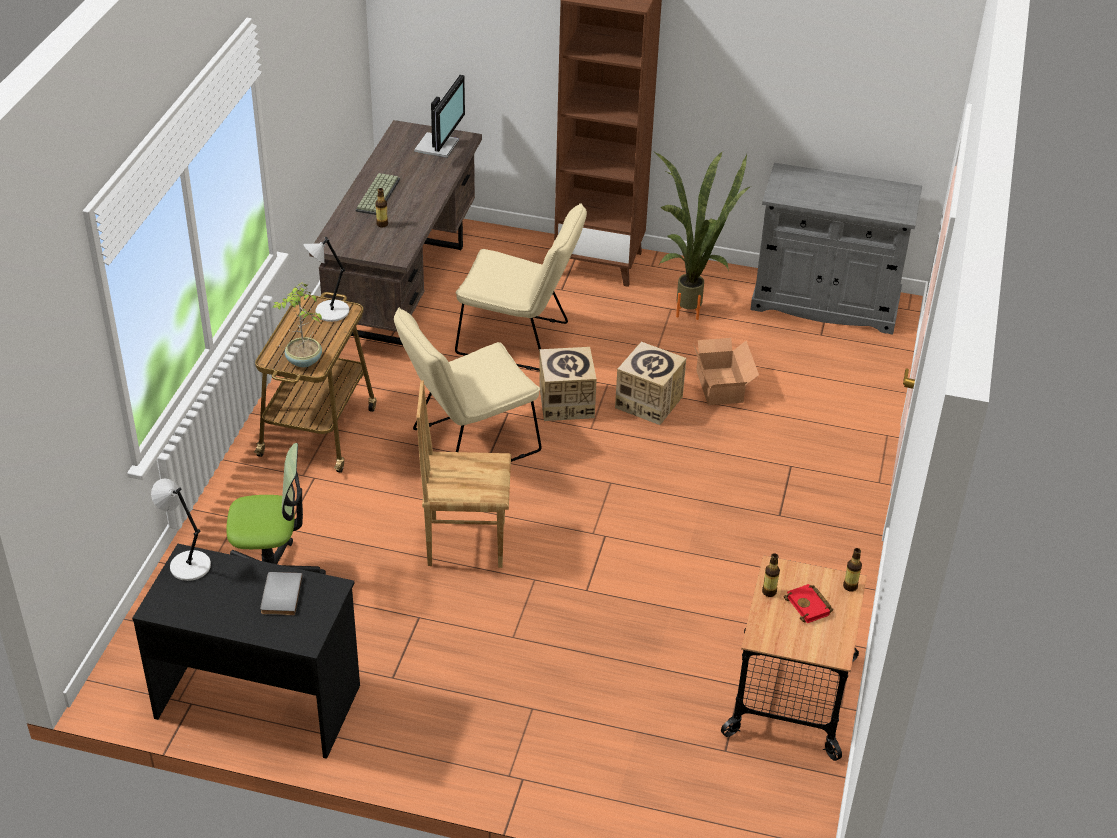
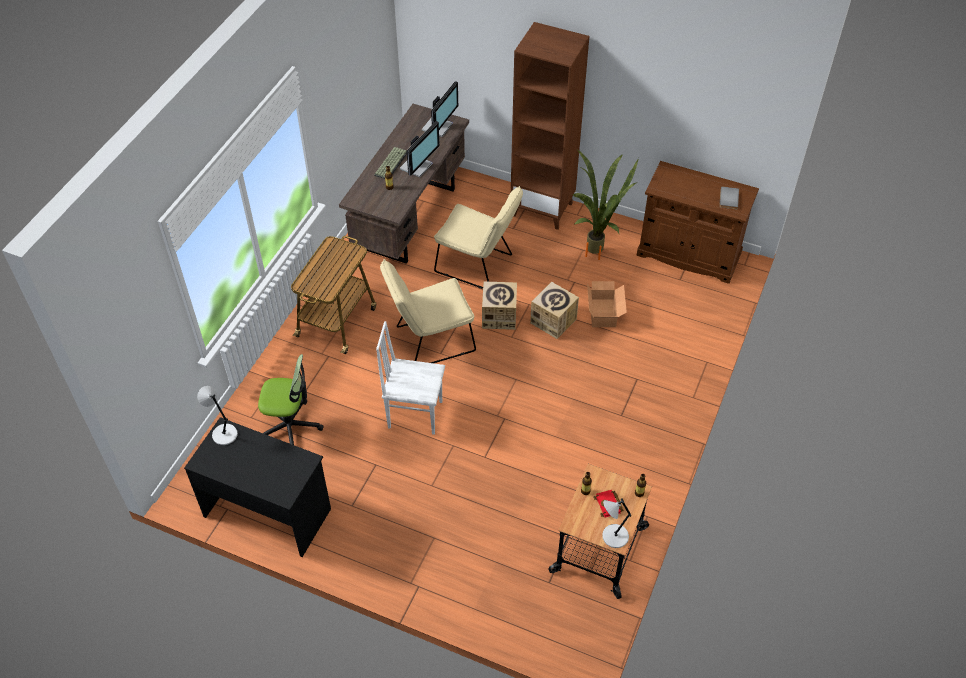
camera: 10 degrees right, 10 degrees up
grey book [260,572,303,615] -> grey book moved to [719,186,739,210]
potted plant [272,282,322,368] -> none
grey table lamp [303,237,349,322] -> grey table lamp moved to [602,498,632,548]
brown chair [416,381,511,568] -> white chair [376,321,445,435]
grey cabinet [751,163,922,335] -> brown cabinet [636,161,759,284]
none -> monitor [400,121,440,177]

